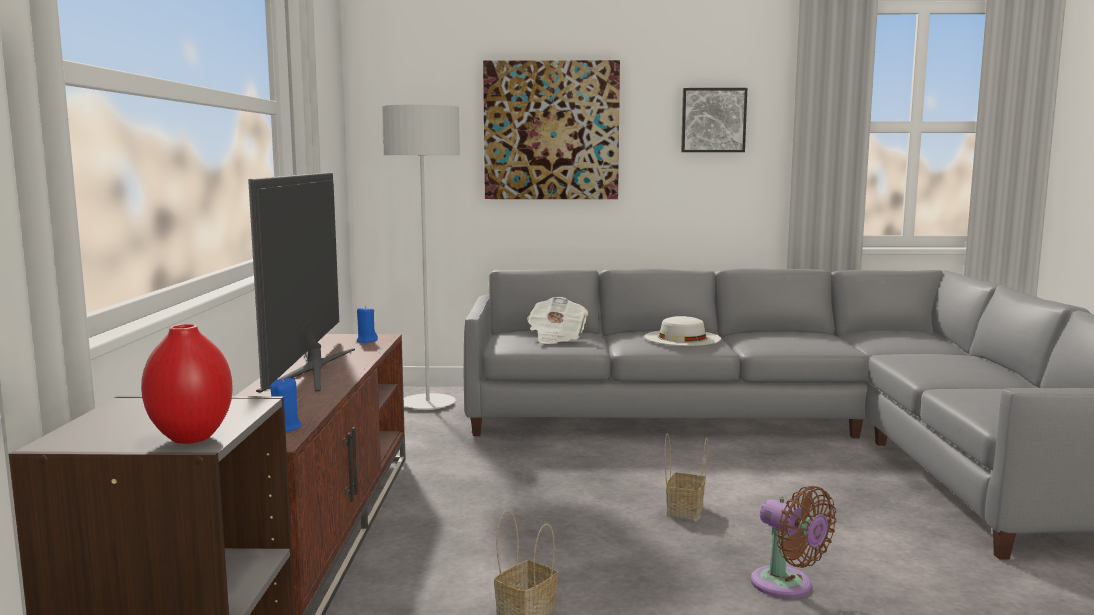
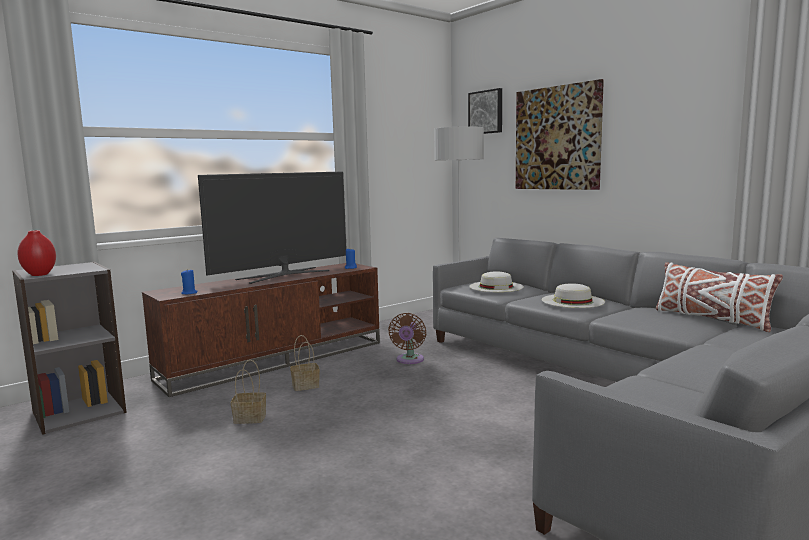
camera: 50 degrees right, 0 degrees up
newspaper [527,297,588,344] -> white hat [469,272,524,292]
basket [665,433,708,520] -> basket moved to [290,335,320,391]
picture [681,88,747,152] -> picture moved to [468,88,502,134]
brown fan [751,485,836,598] -> brown fan moved to [388,313,426,364]
none -> white pillow [656,263,783,332]

